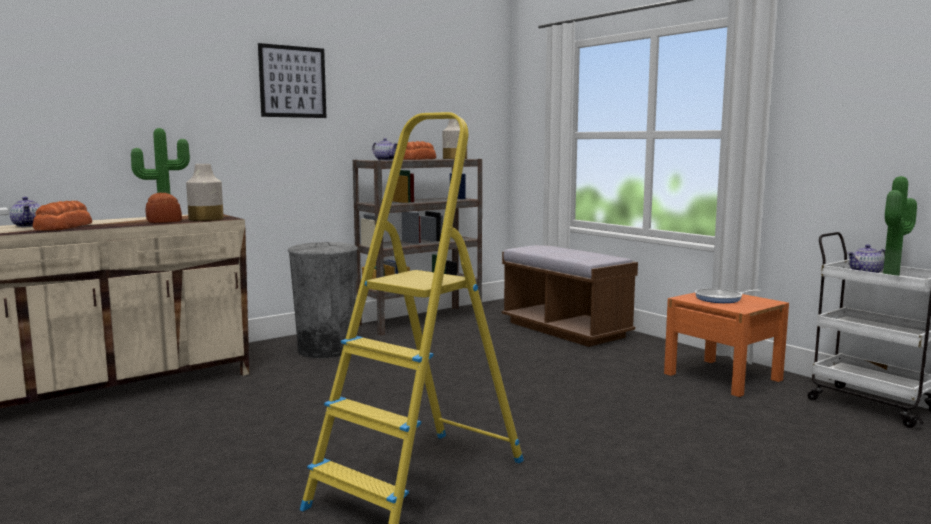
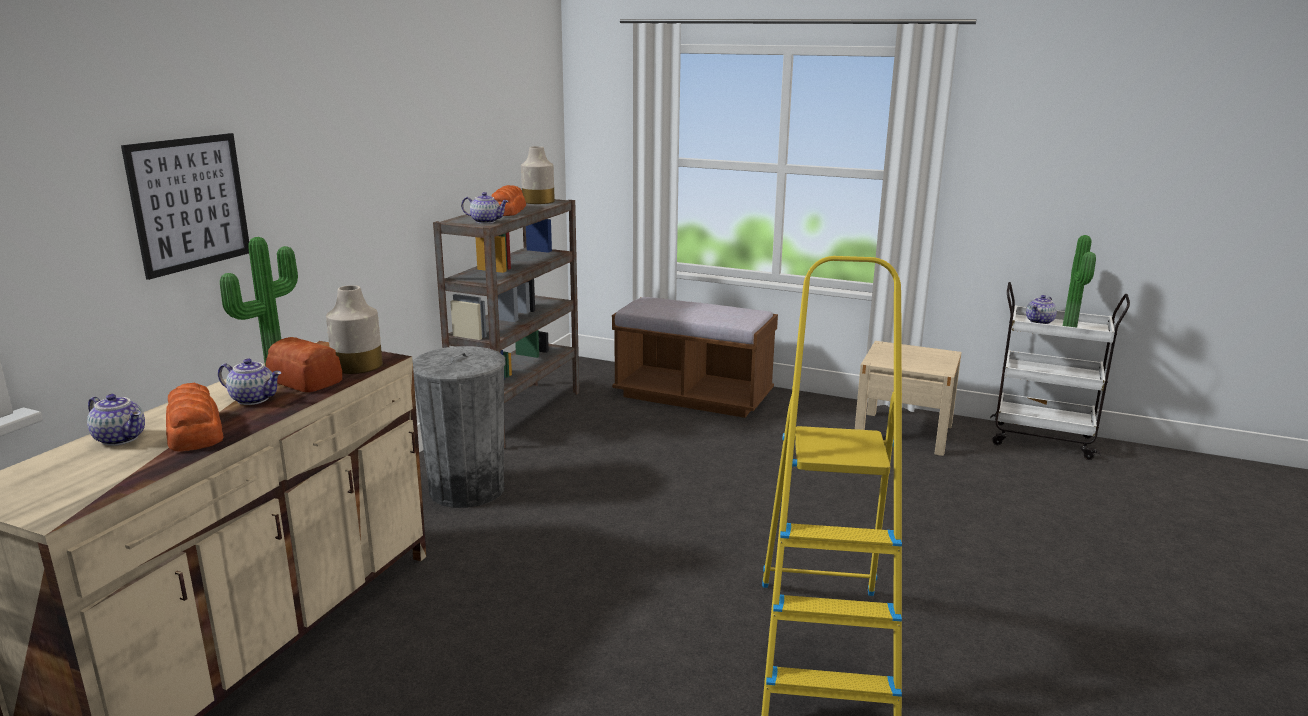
camera: 30 degrees left, 10 degrees up
picture [258,43,326,118] -> picture moved to [121,133,249,280]
orange nightstand [664,293,789,397] -> beige nightstand [855,341,962,456]
frying pan [695,288,761,303] -> none
none -> teapot [218,358,281,405]

